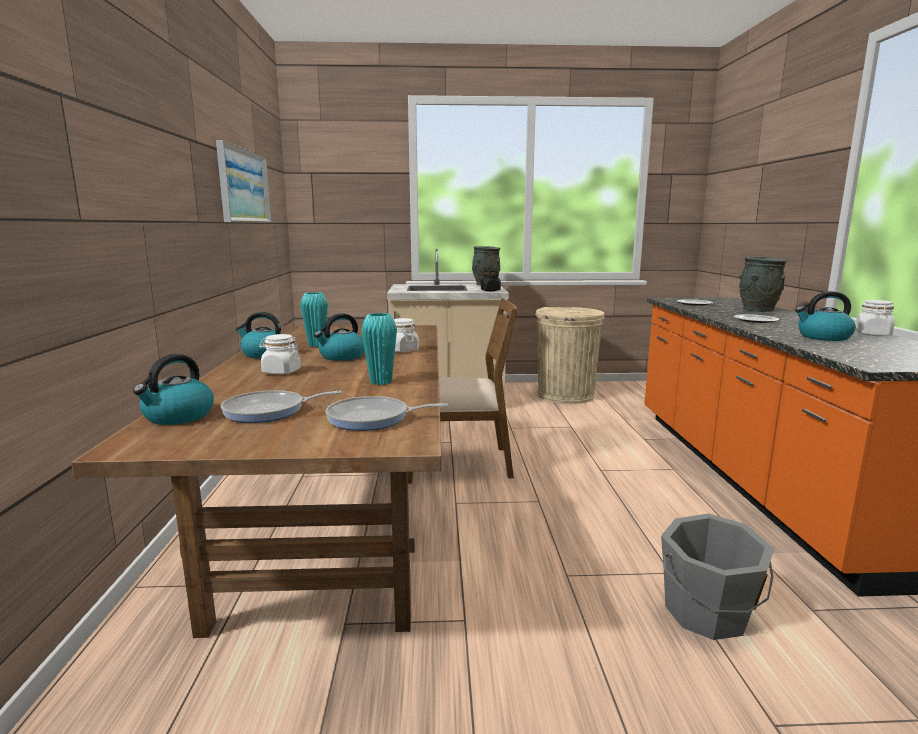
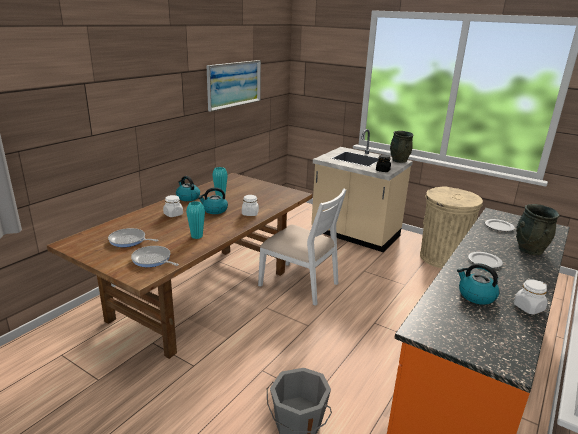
camera: 35 degrees right, 10 degrees up
kettle [133,354,214,425] -> none
brown chair [408,298,517,484] -> white chair [258,189,346,306]

